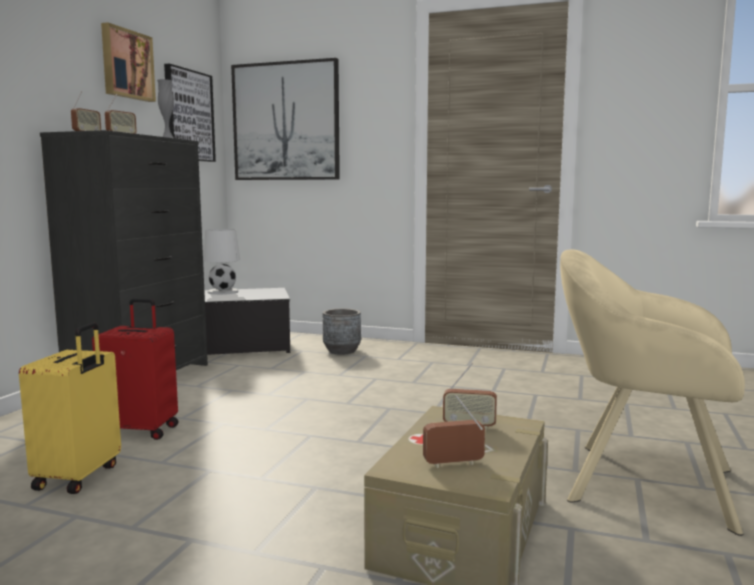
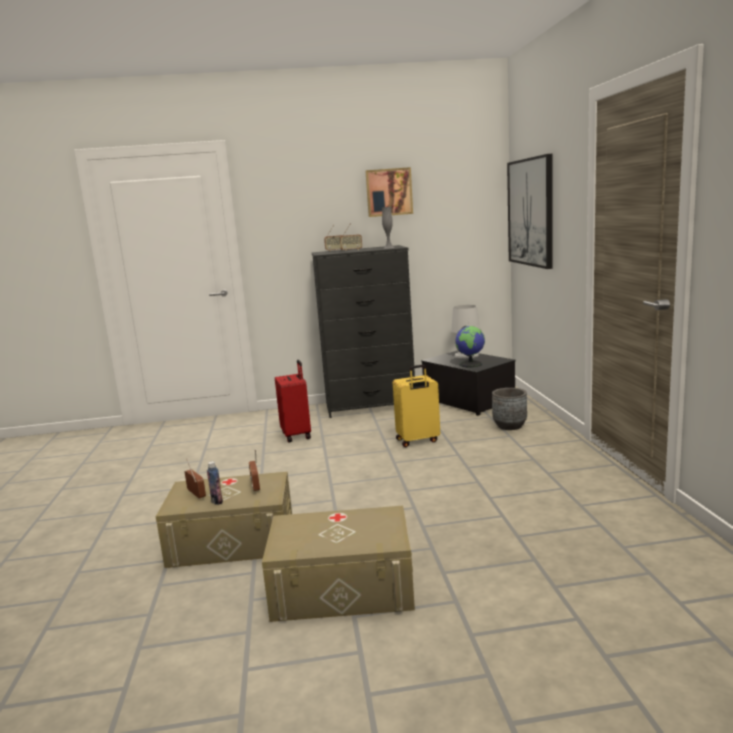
camera: 65 degrees right, 5 degrees up
yellow suitcase [19,323,121,494] -> yellow suitcase moved to [393,365,440,447]
picture [164,63,216,162] -> none
beige armchair [560,249,745,536] -> beige storage box [262,506,415,622]
none -> bottle [207,461,223,505]
none -> globe [455,326,485,367]

